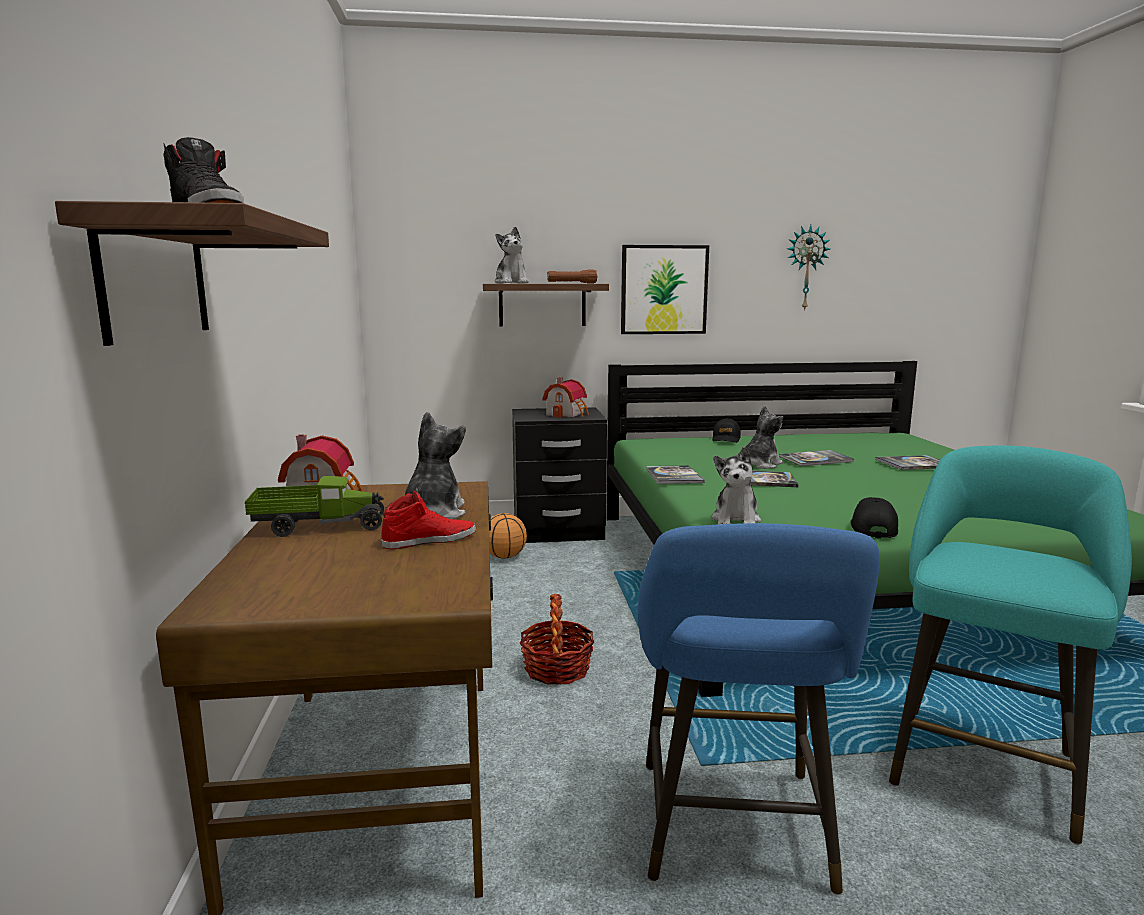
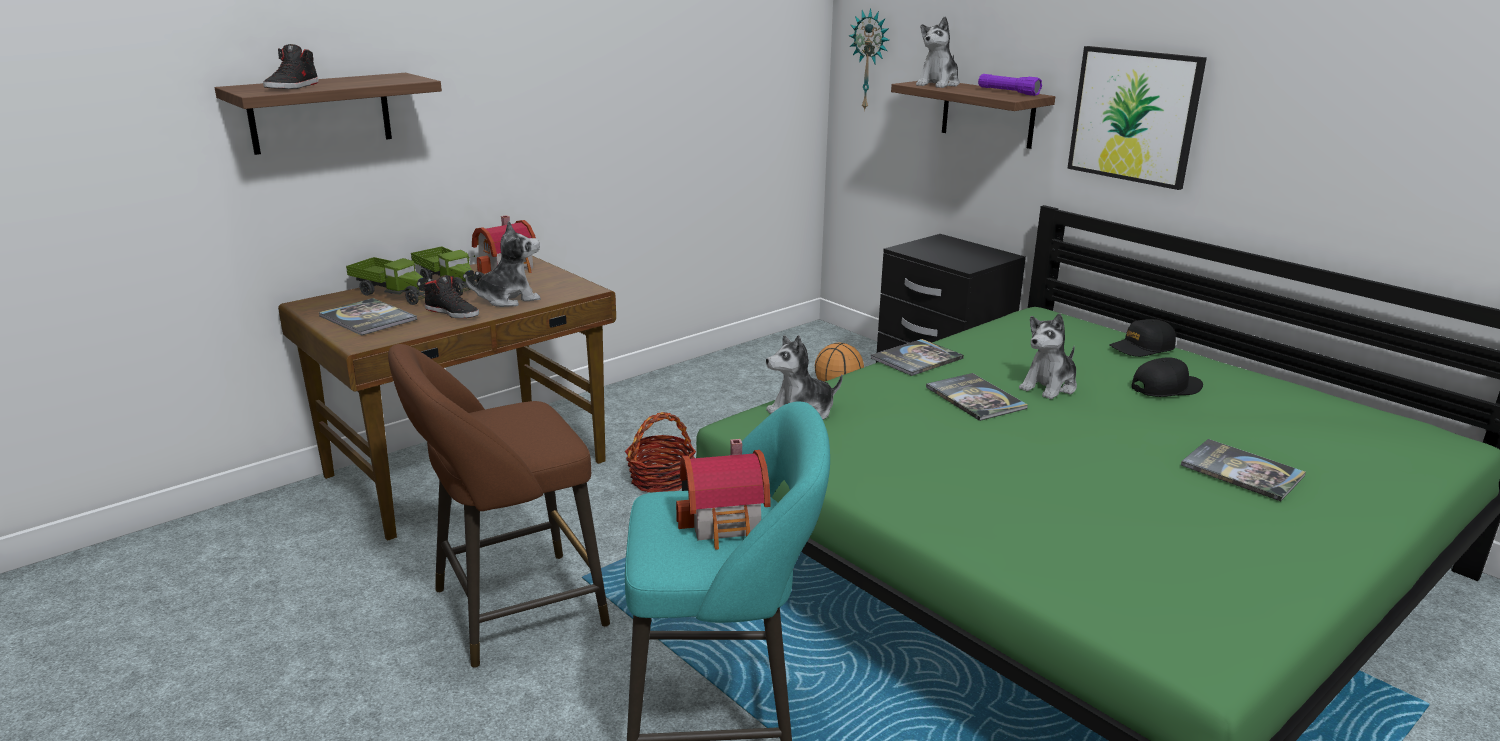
camera: 55 degrees right, 10 degrees up
red shoe [381,491,476,550] -> black shoe [424,275,479,318]
toy house [542,377,589,418] -> toy house moved to [676,439,771,550]
brown flashlight [547,270,598,283] -> purple flashlight [978,74,1042,96]
blue stool [638,523,880,895] -> brown stool [388,344,610,668]
plush toy [742,405,783,469] -> plush toy turned 120 degrees clockwise [1019,313,1077,400]
book [779,450,854,466] -> book moved to [319,298,417,336]
wall clock [787,225,830,311] -> wall clock moved to [849,8,889,112]
black cap [851,497,898,538] -> black cap moved to [1131,357,1203,397]
none -> toy truck [346,257,433,305]

